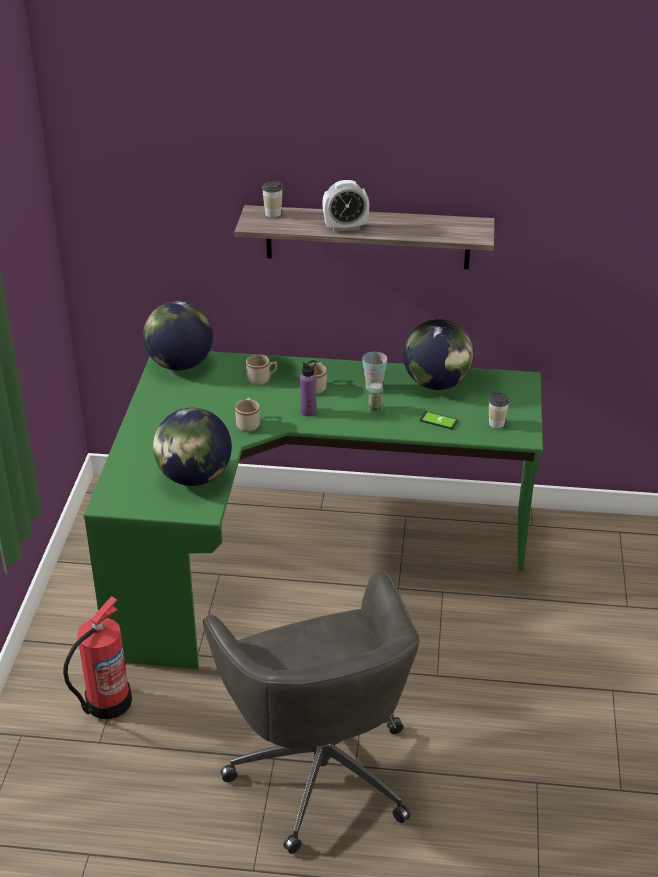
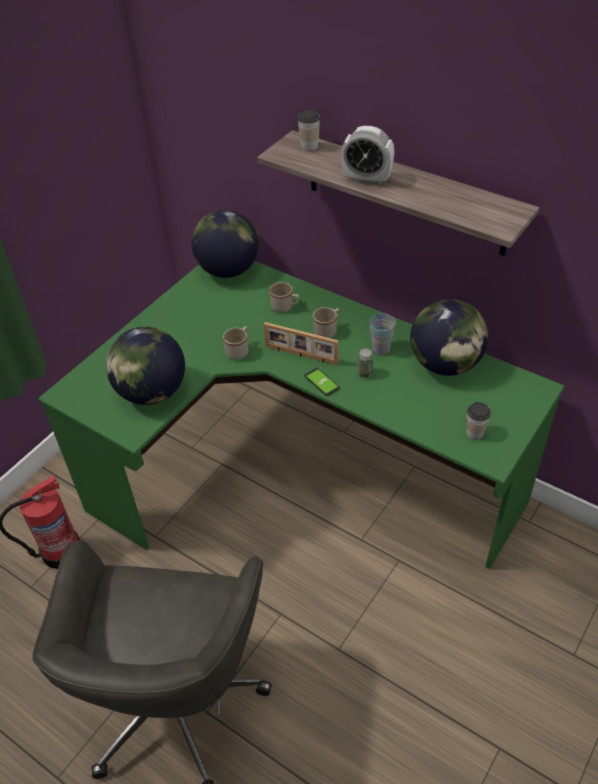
camera: 30 degrees right, 10 degrees up
purple bottle [300,360,317,416] -> picture frame [264,322,339,366]
phone [420,411,458,429] -> phone moved to [304,368,340,396]

